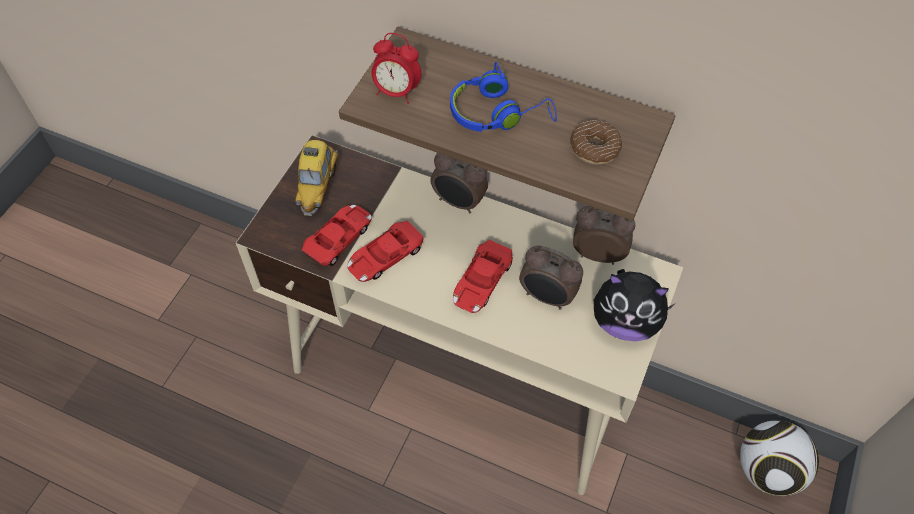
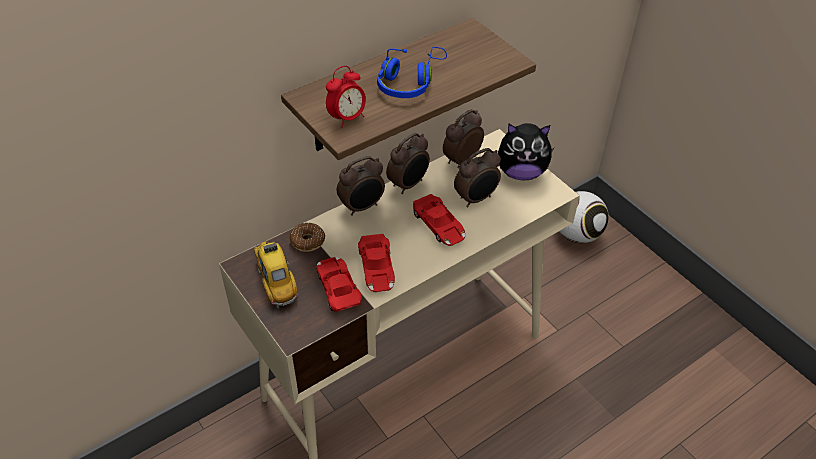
camera: 60 degrees left, 10 degrees down
toy car [295,140,338,216] -> toy car turned 150 degrees counterclockwise [254,241,298,309]
donut [570,120,622,165] -> donut moved to [289,223,325,252]
plush toy [594,269,676,342] -> plush toy turned 45 degrees clockwise [498,123,554,181]
none -> alarm clock [386,133,430,194]

